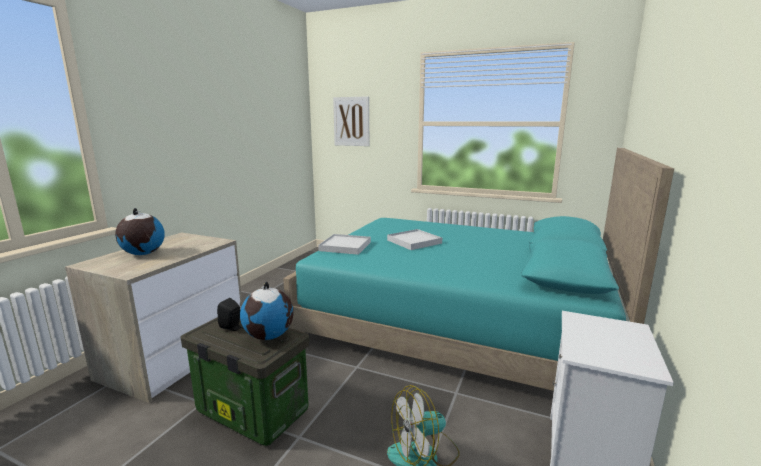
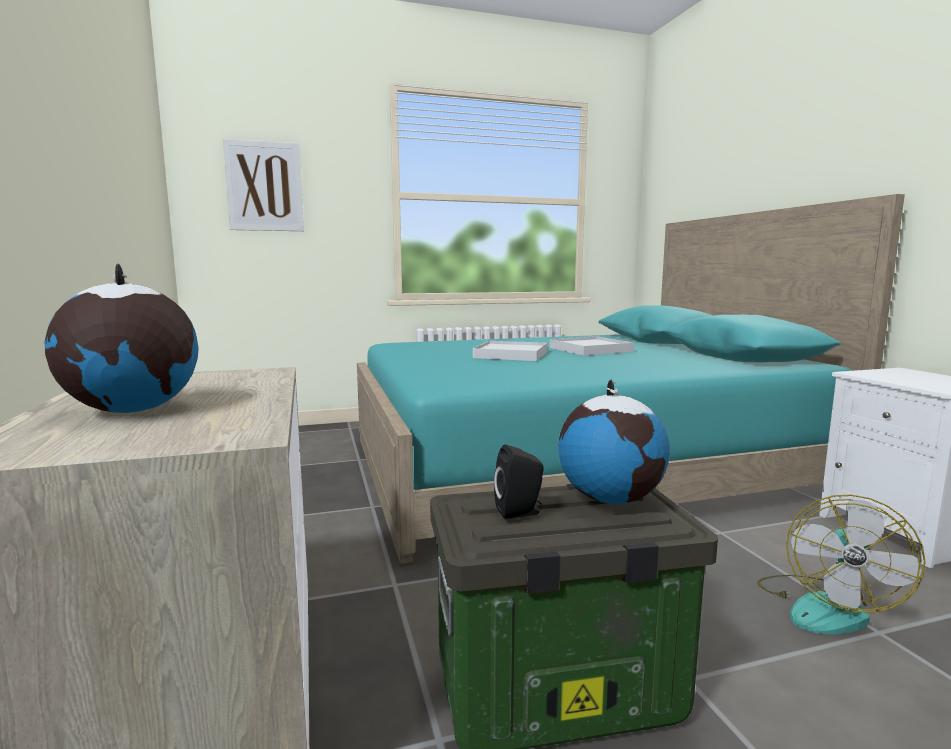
camera: 40 degrees left, 5 degrees down
white tray [318,234,371,255] -> white tray moved to [550,336,634,356]

